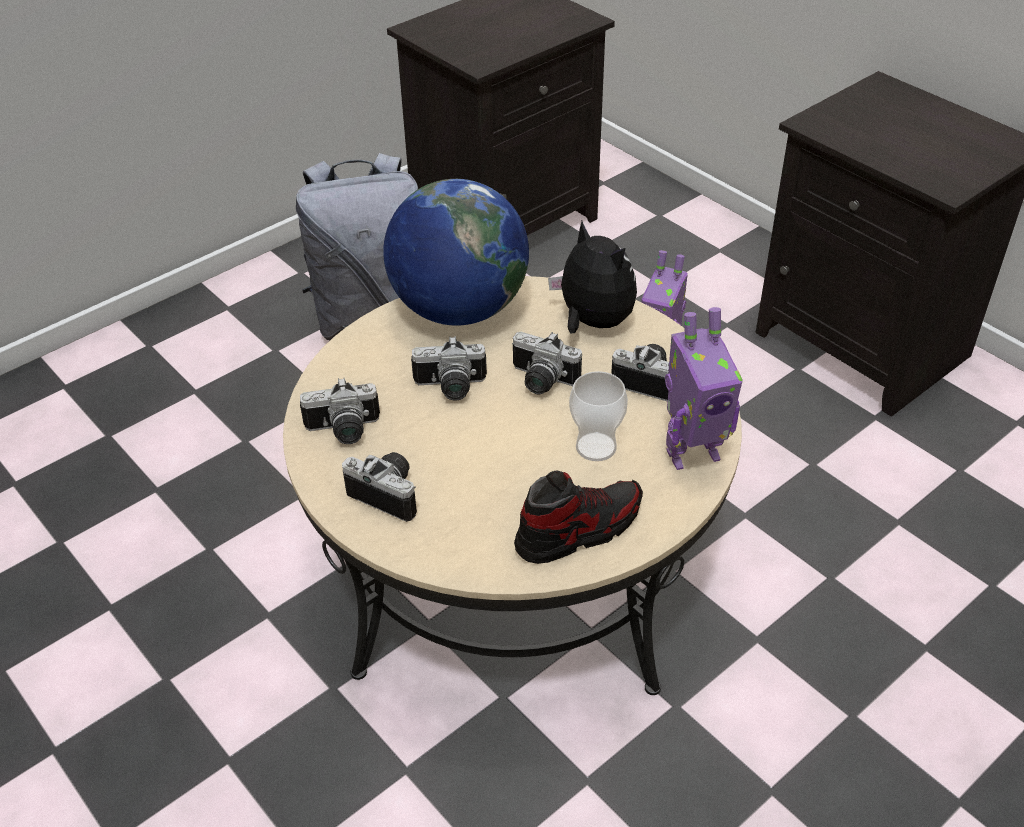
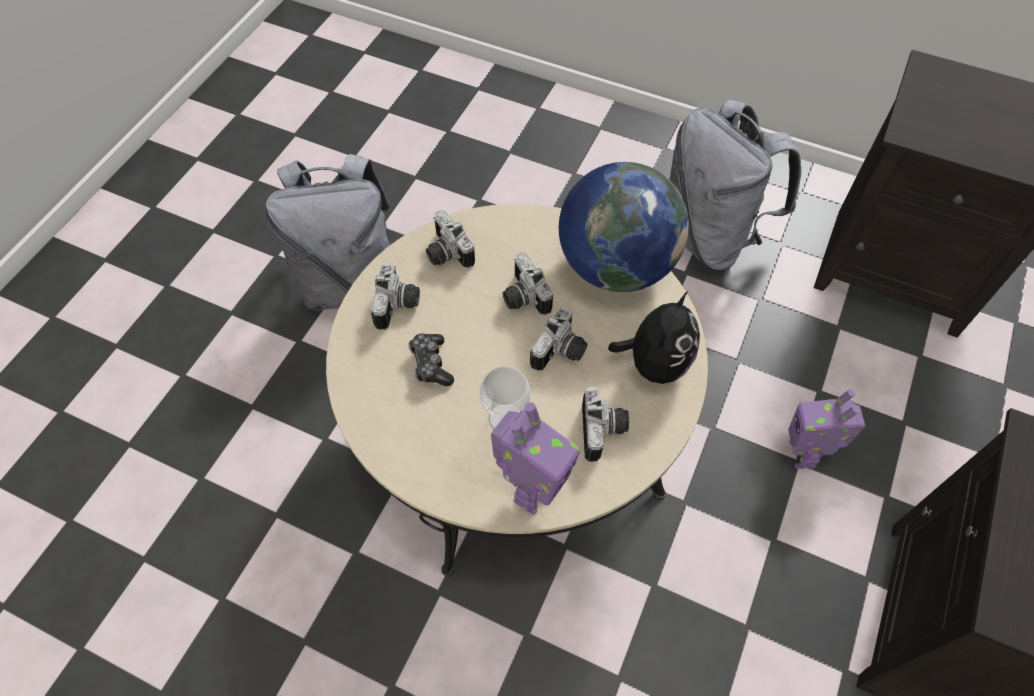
camera: 65 degrees right, 15 degrees up
camera [512,332,582,394] -> camera turned 150 degrees counterclockwise [530,307,588,371]
shoe [514,470,643,564] -> none
toy robot [665,307,743,470] -> toy robot turned 105 degrees counterclockwise [491,402,580,515]
none -> grey backpack [266,154,391,311]
none -> game controller [408,333,454,386]

